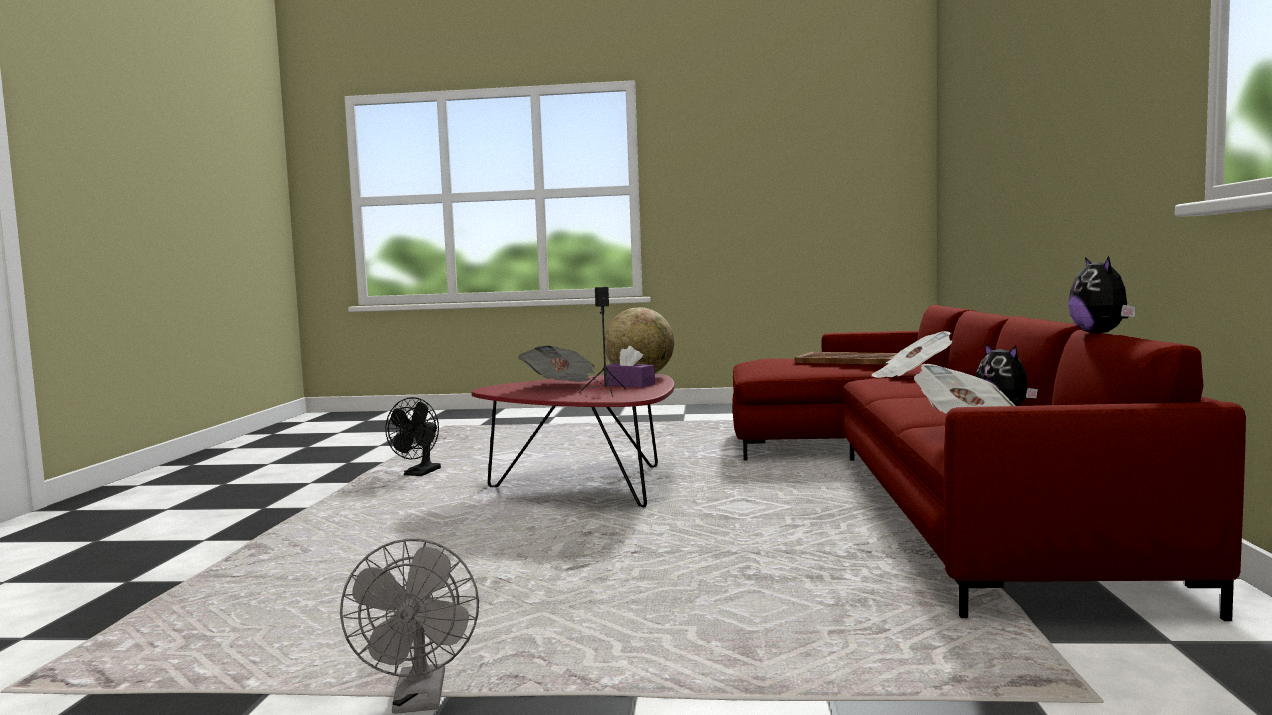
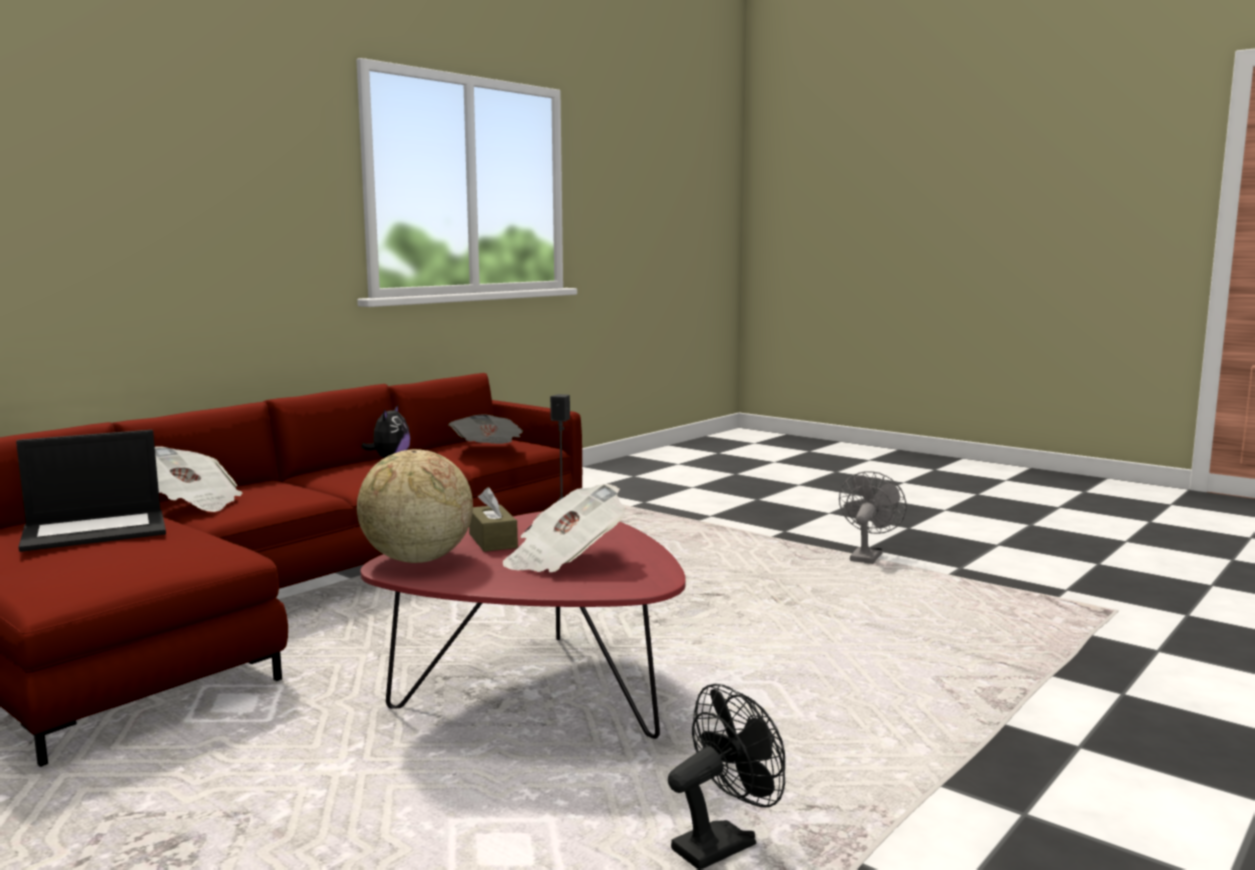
camera: 145 degrees left, 5 degrees up
purple tissue box [604,346,655,388] -> brown tissue box [469,487,518,552]
brown tray [795,352,897,365] -> laptop [16,430,166,552]
plush toy [1068,256,1136,334] -> none

